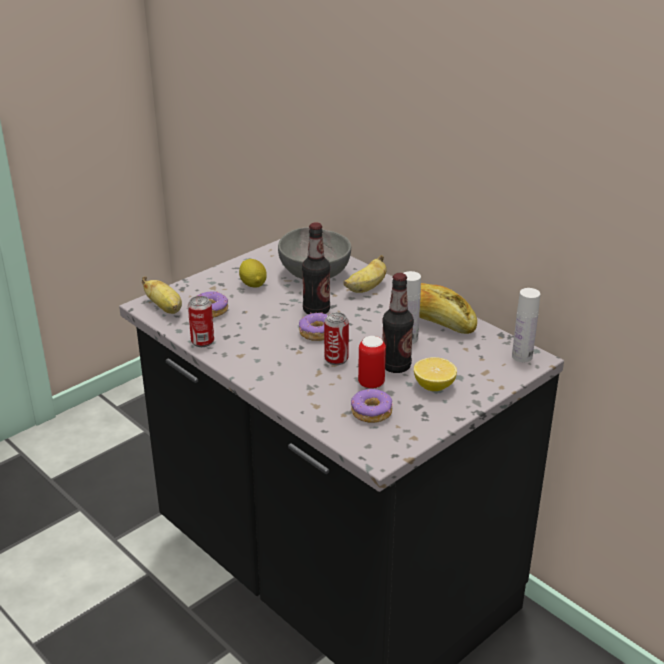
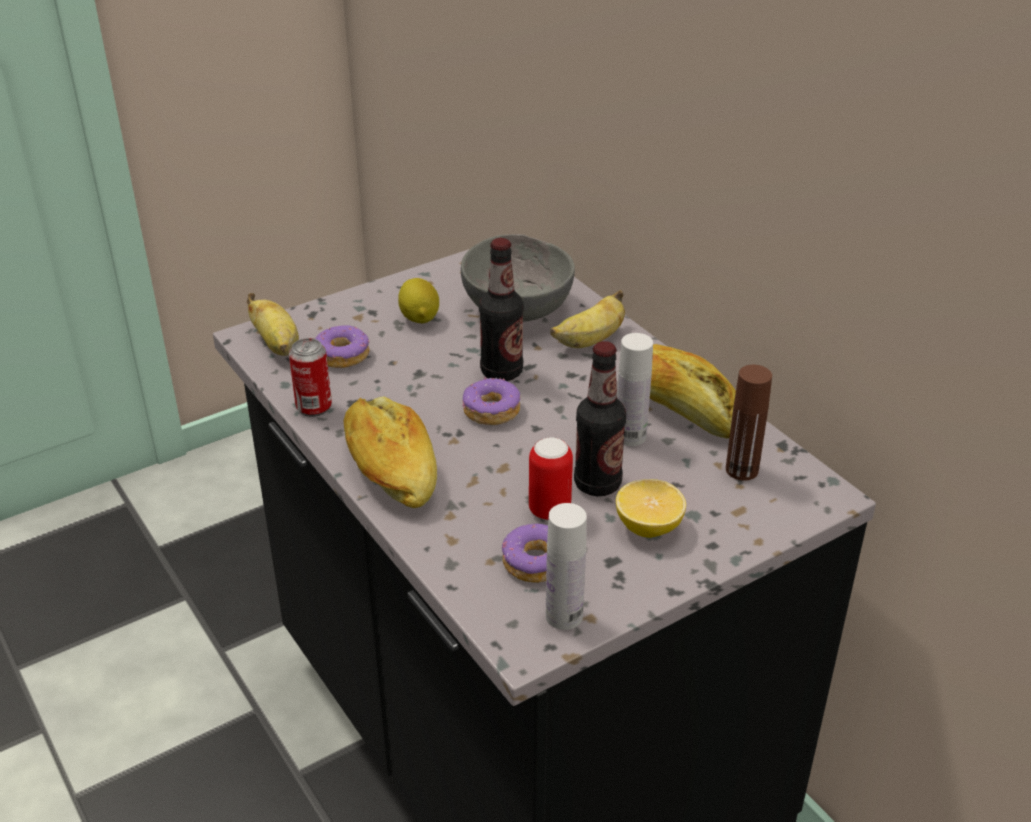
camera: 10 degrees right, 5 degrees up
can [324,312,349,365] -> none
white bottle [512,288,540,362] -> white bottle moved to [546,503,587,630]
none -> bread [344,397,437,508]
none -> brown bottle [726,365,772,481]

